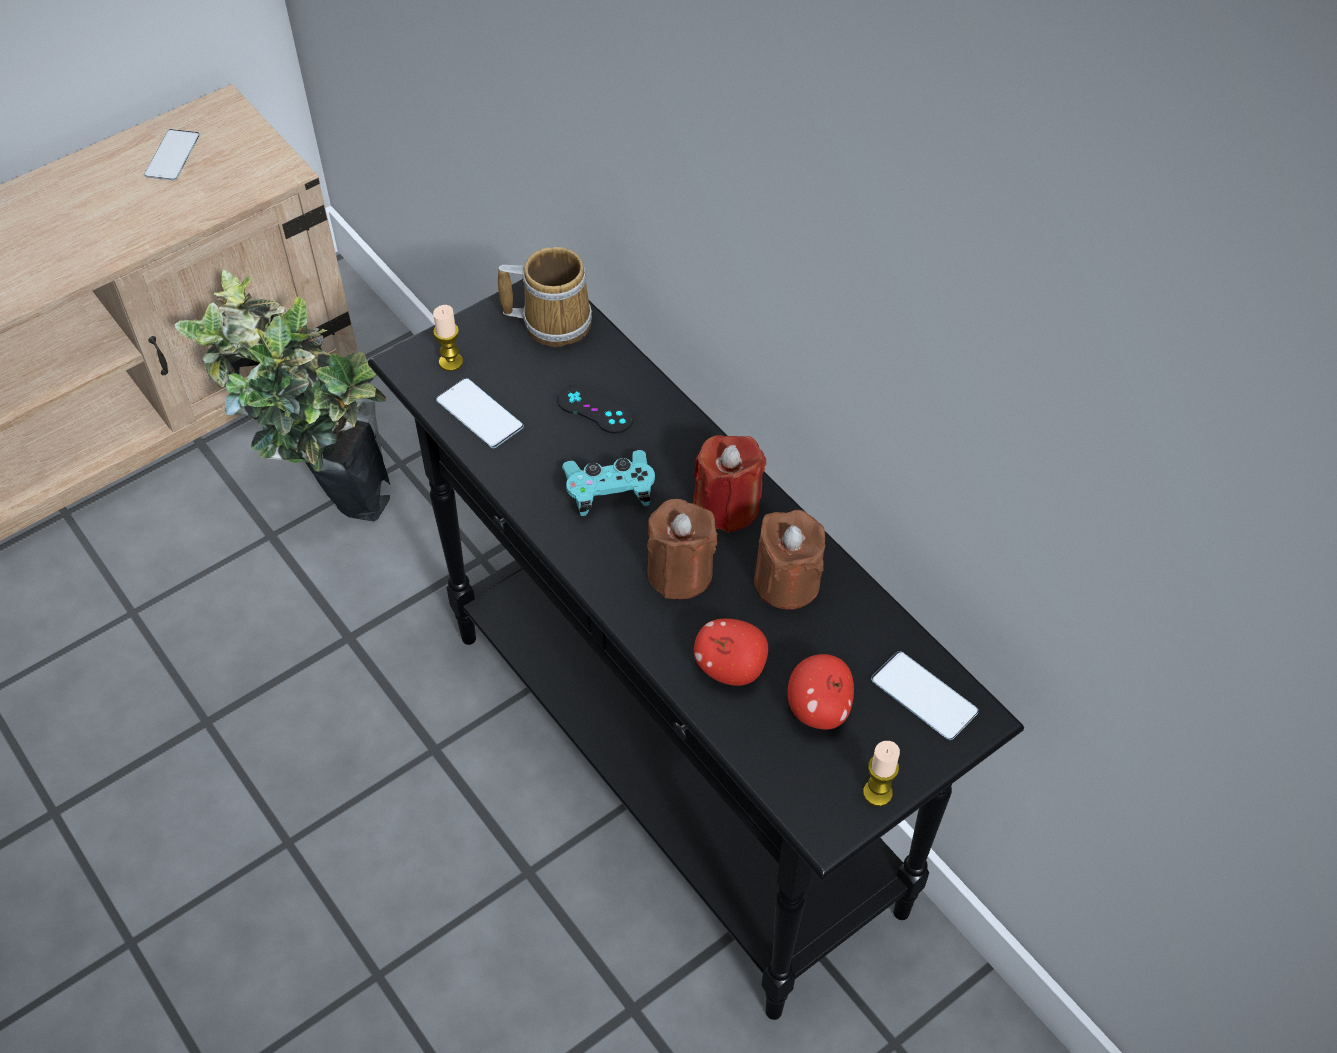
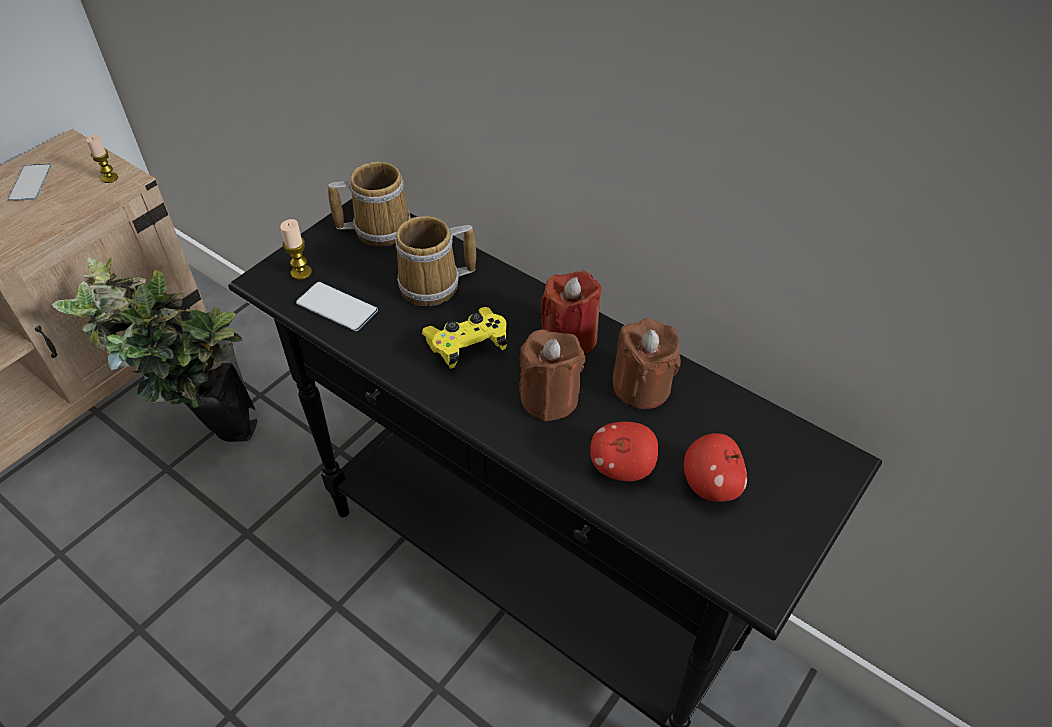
camera: 15 degrees left, 5 degrees down
black game controller [557,384,634,434] -> mug [395,216,476,306]
turquoise game controller [562,450,655,516] -> yellow game controller [421,307,507,369]
candle [863,741,900,806] -> candle moved to [86,135,118,183]
phone [871,651,979,740] -> none

